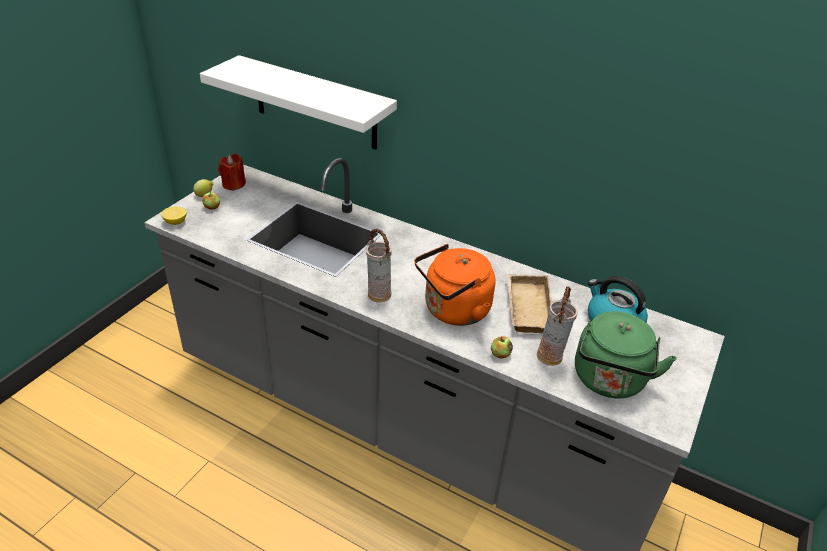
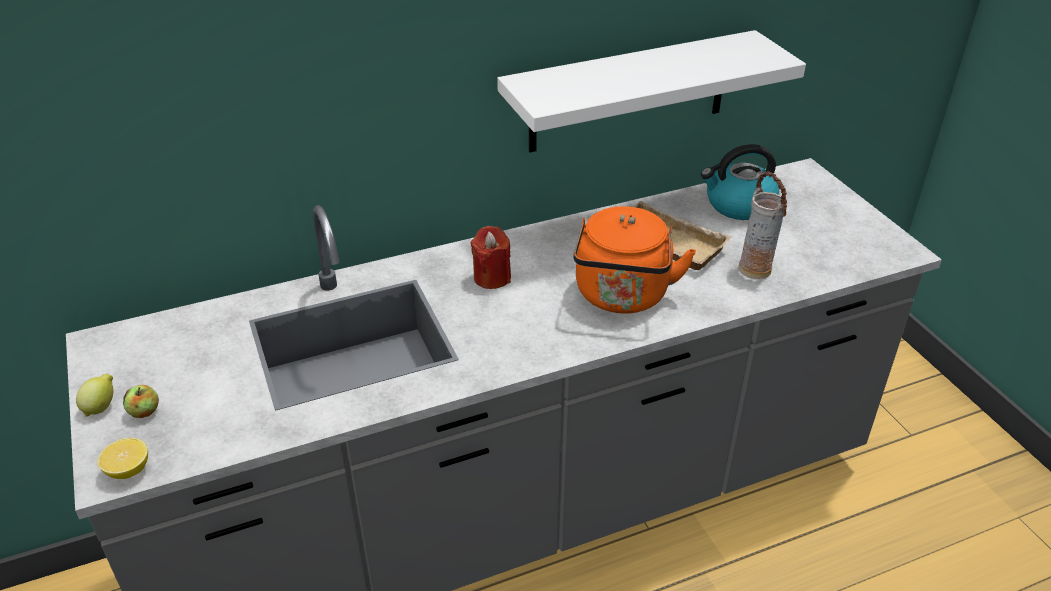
camera: 50 degrees left, 0 degrees up
white shelf [200,55,397,150] -> white shelf moved to [497,30,806,152]
red candle [218,154,246,191] -> red candle moved to [471,226,511,289]
vase [366,228,392,303] -> none
apple [491,336,513,359] -> none
green kettle [575,311,677,398] -> none

